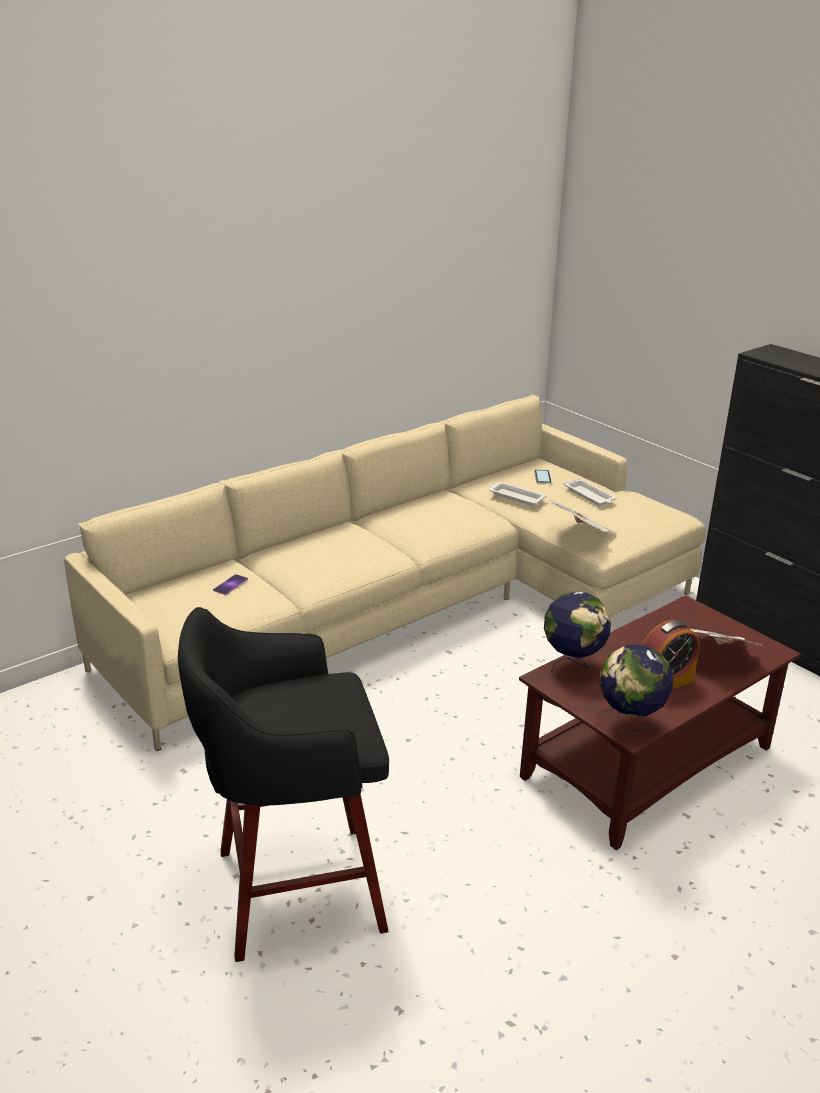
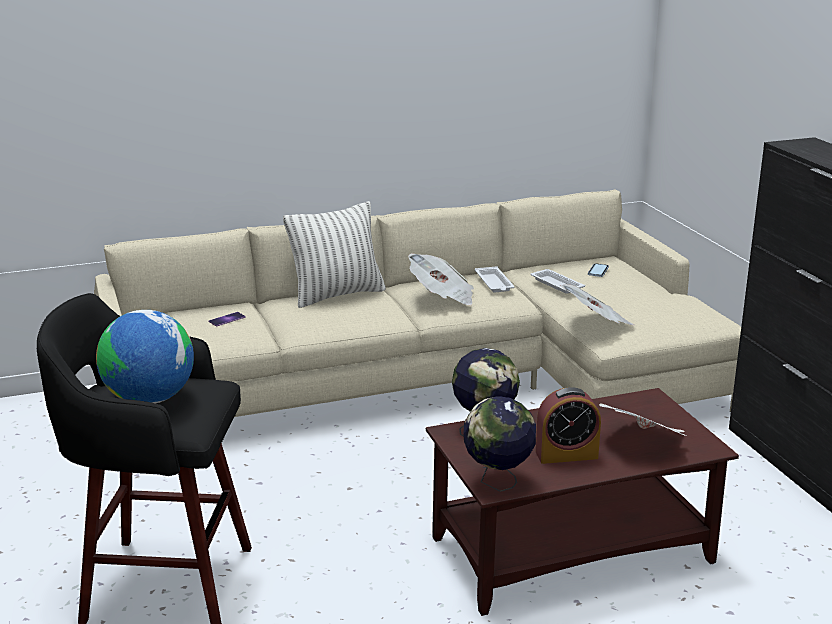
camera: 20 degrees right, 5 degrees down
white tray [564,478,616,506] -> white tray moved to [475,266,514,293]
none -> globe [96,310,194,404]
none -> pillow [283,201,386,308]
none -> newspaper [408,253,474,305]

